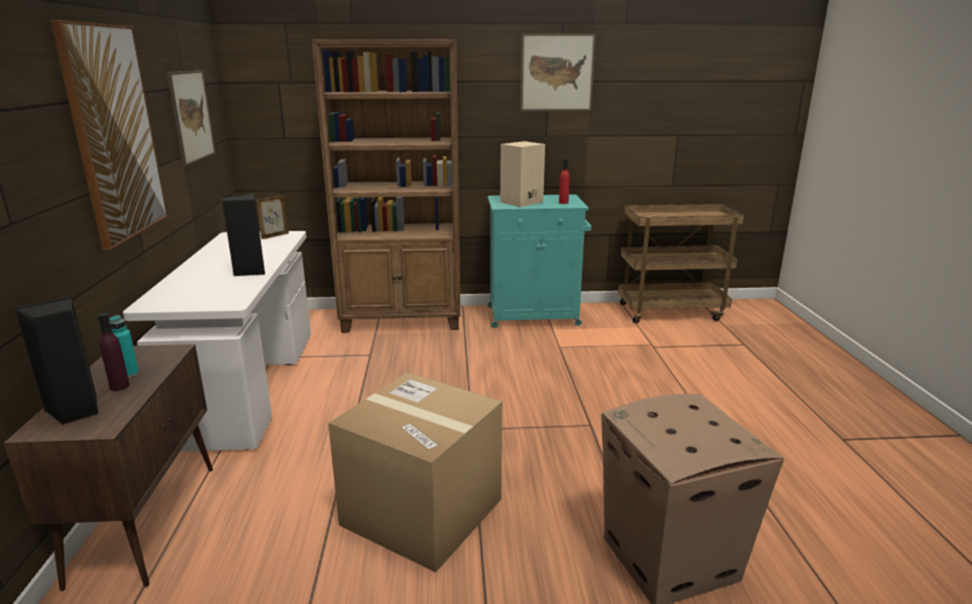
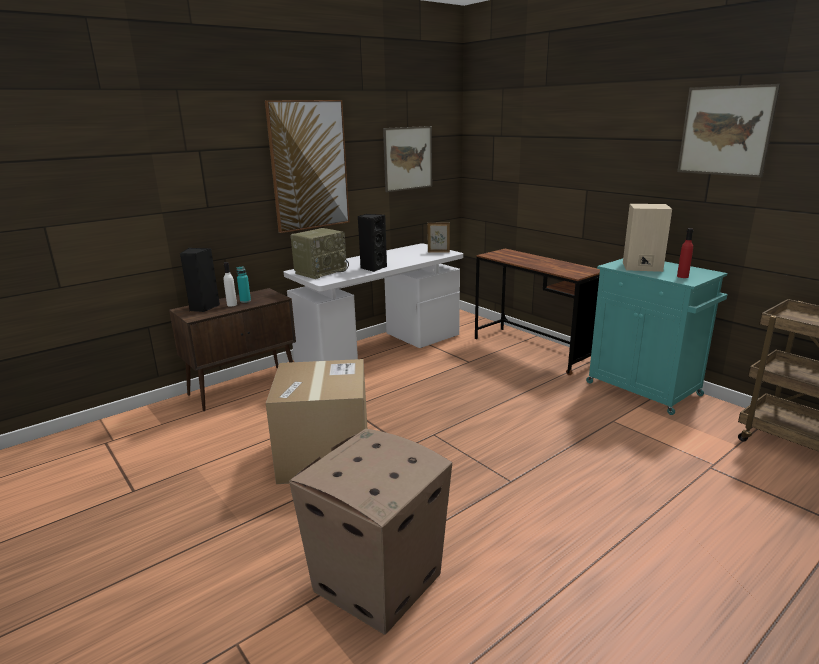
camera: 55 degrees right, 0 degrees up
purple bottle [98,313,130,391] -> white bottle [224,262,237,307]
brown bookcase [312,39,461,333] -> brown desk [475,249,600,375]
none -> radio [290,228,349,279]

